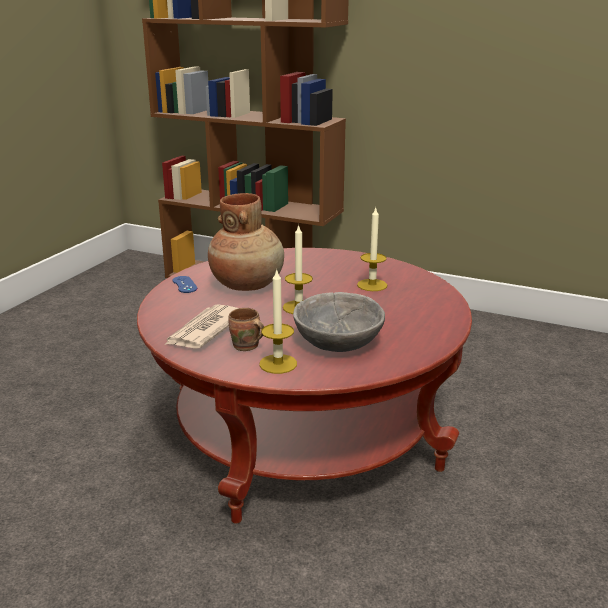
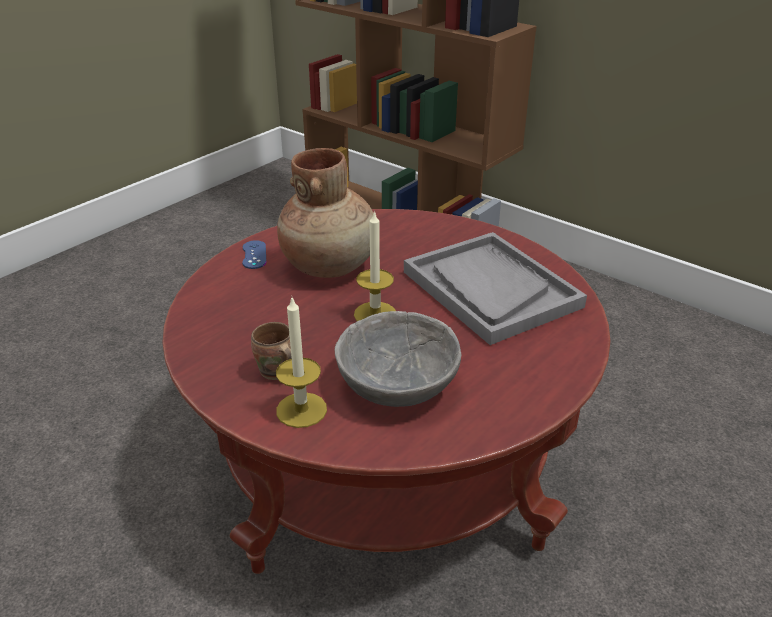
camera: 15 degrees right, 10 degrees up
newspaper [165,304,238,349] -> none
candle [357,206,387,291] -> grey tray [404,232,587,345]

